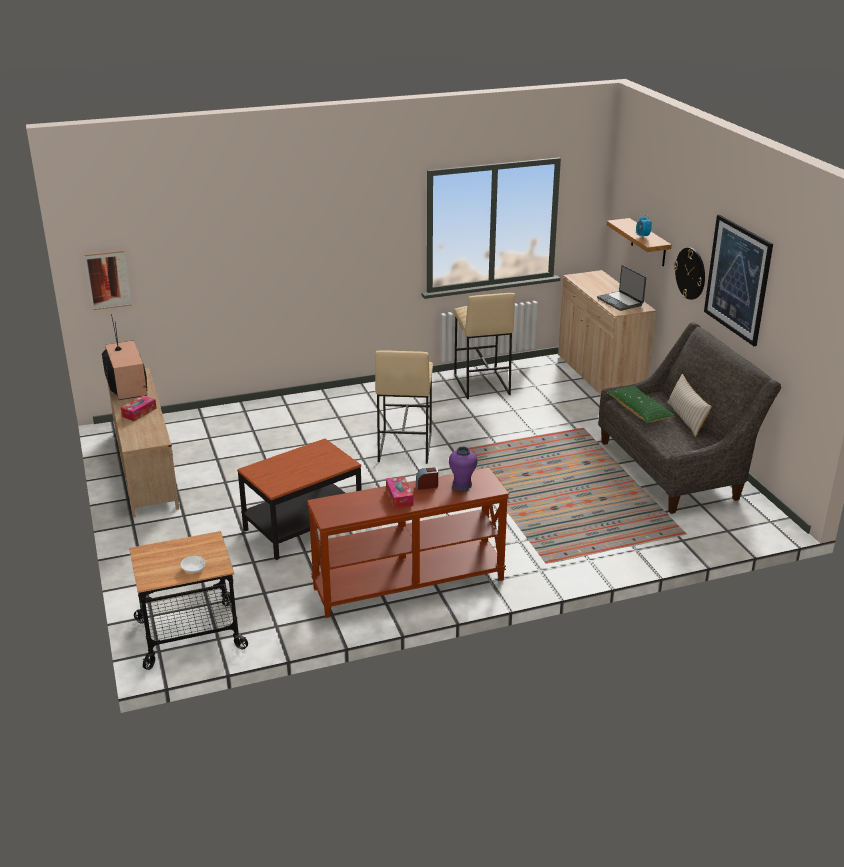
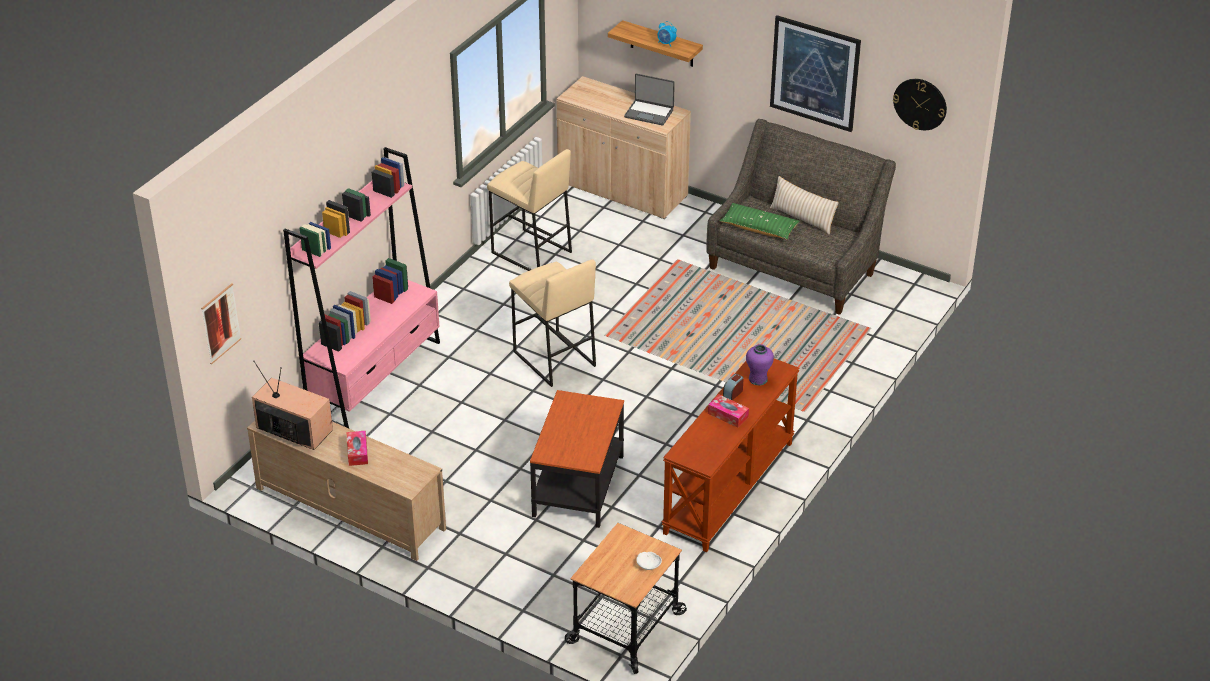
camera: 40 degrees left, 10 degrees up
wall clock [674,247,705,300] -> wall clock moved to [893,79,947,130]
none -> pink bookcase [283,147,440,428]

